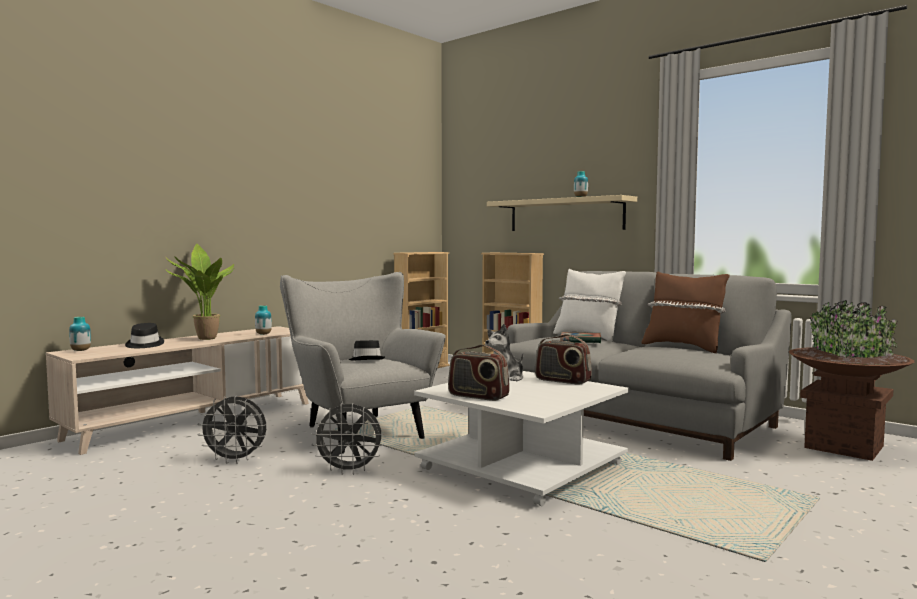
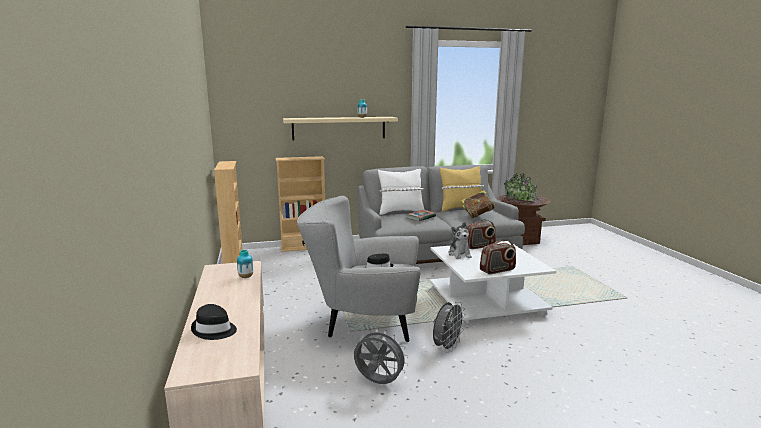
camera: 55 degrees left, 10 degrees up
vase [69,317,91,351] -> none
potted plant [166,244,234,340] -> none
grey fan [197,396,266,464] -> grey fan turned 105 degrees counterclockwise [354,328,408,384]
brown pillow [641,271,729,353] -> yellow pillow [440,166,484,211]
none -> book [461,190,495,218]

